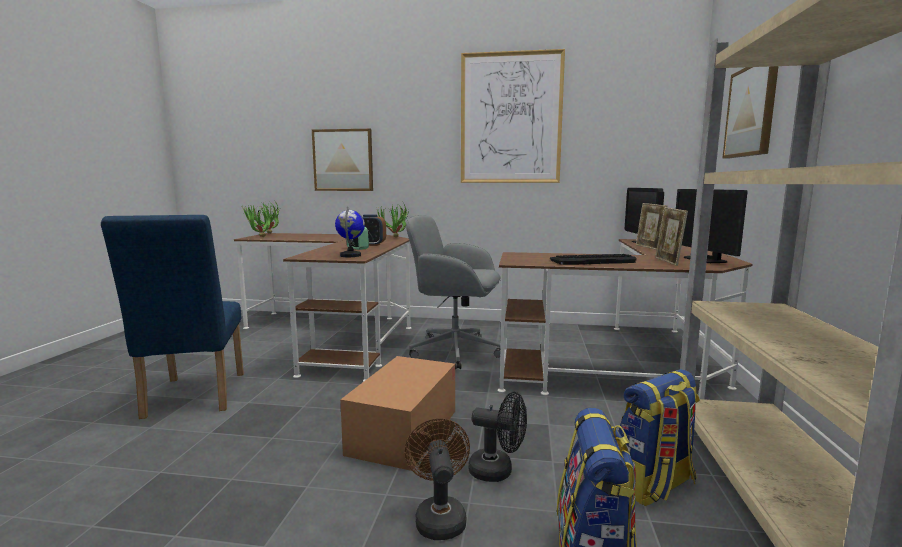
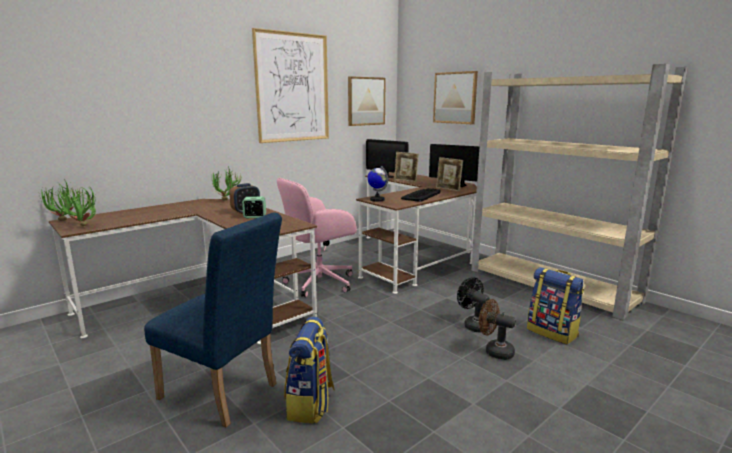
camera: 50 degrees left, 5 degrees up
picture [312,129,373,191] -> picture moved to [348,76,386,126]
globe [335,207,365,257] -> globe moved to [367,166,388,202]
cardboard box [340,356,455,471] -> none
grey office chair [406,215,501,369] -> pink office chair [277,178,357,297]
black fan [468,392,527,482] -> black fan turned 90 degrees counterclockwise [457,277,491,332]
backpack [618,369,700,506] -> backpack moved to [284,317,335,423]

